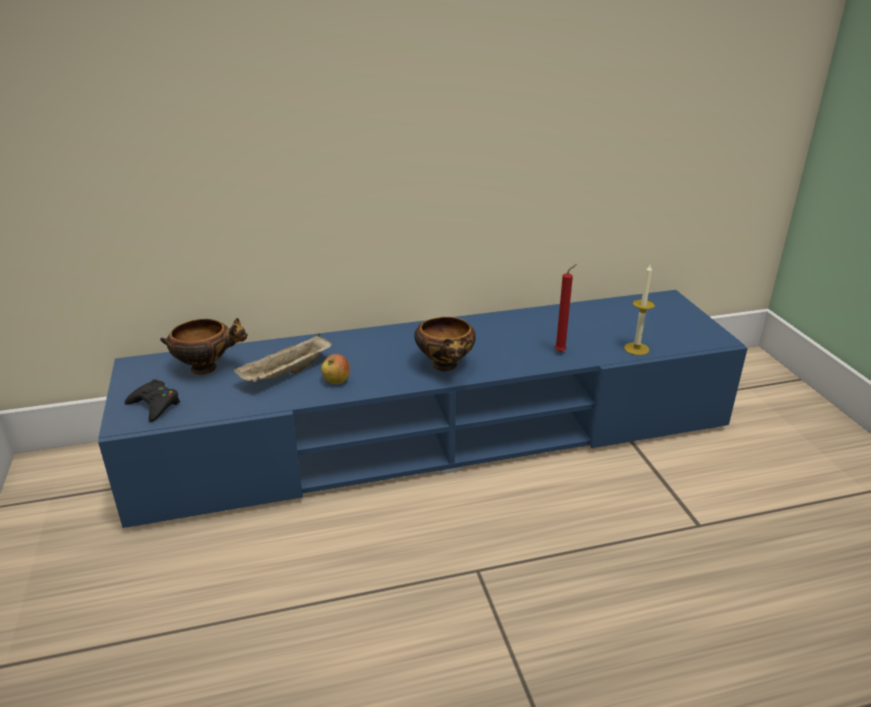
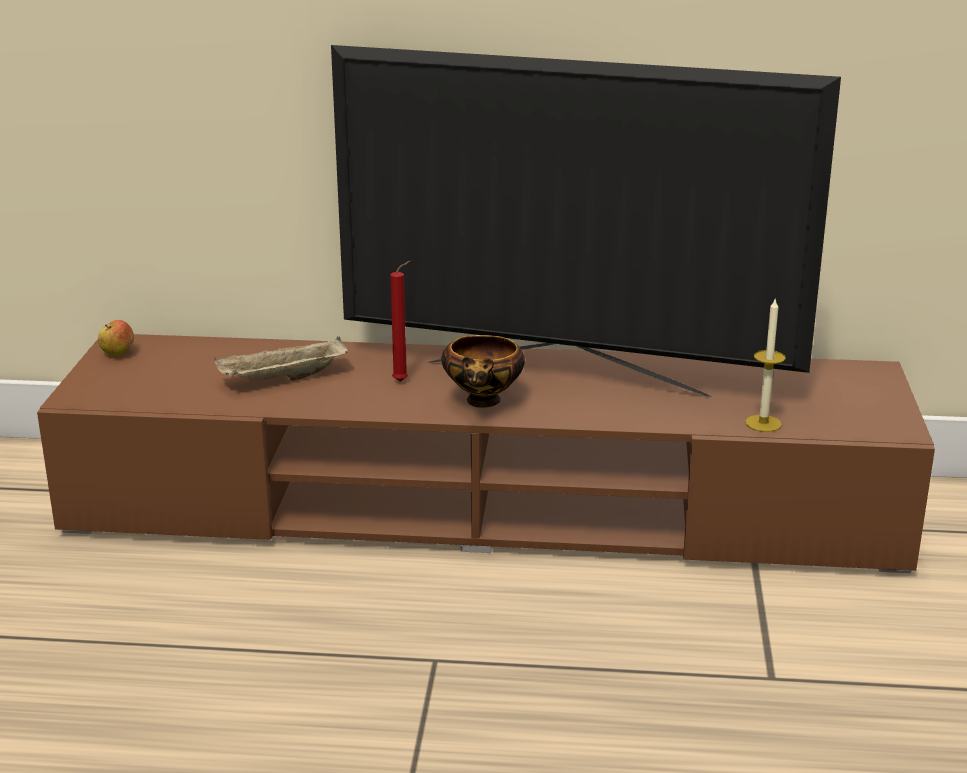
camera: 20 degrees right, 5 degrees down
blue tv stand [98,290,748,528] -> brown tv stand [37,334,935,573]
black game controller [125,379,180,422] -> none
bowl [160,318,248,375] -> none
apple [321,354,350,384] -> apple moved to [98,320,134,356]
red candle [555,264,577,352] -> red candle moved to [390,261,411,382]
none -> television [331,45,841,397]

